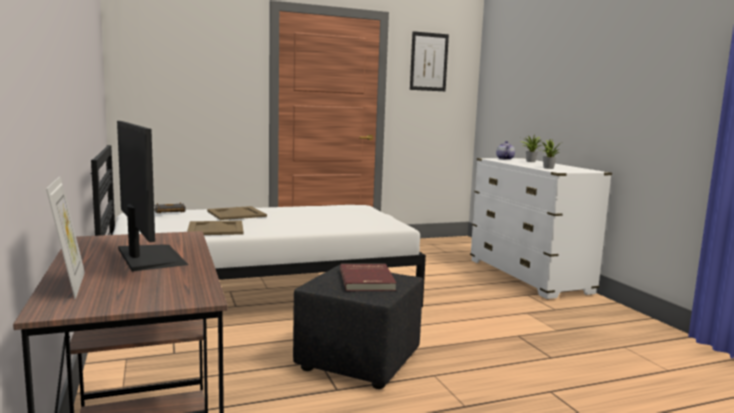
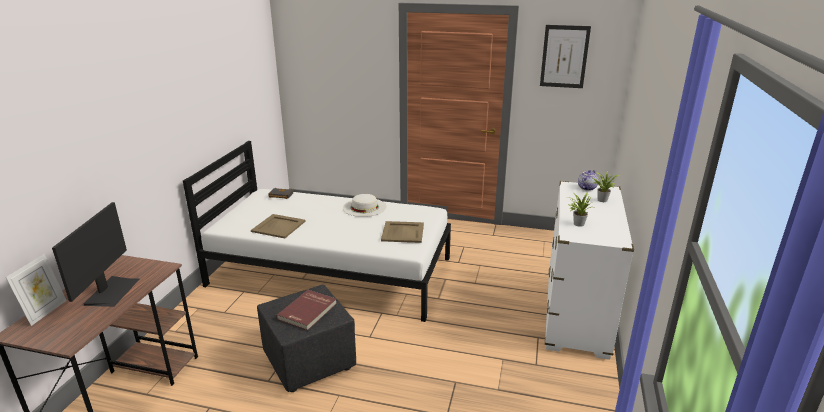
camera: 35 degrees right, 15 degrees up
beige tray [207,206,267,220] -> beige tray moved to [381,221,424,243]
none -> white hat [343,194,386,217]

